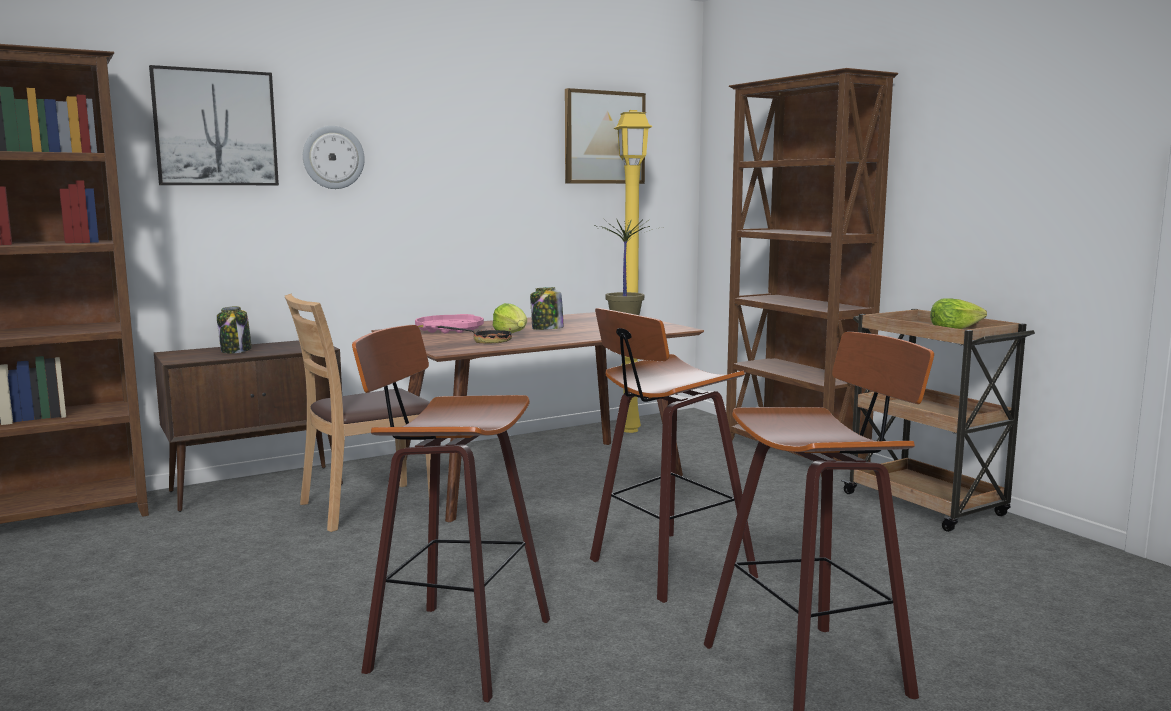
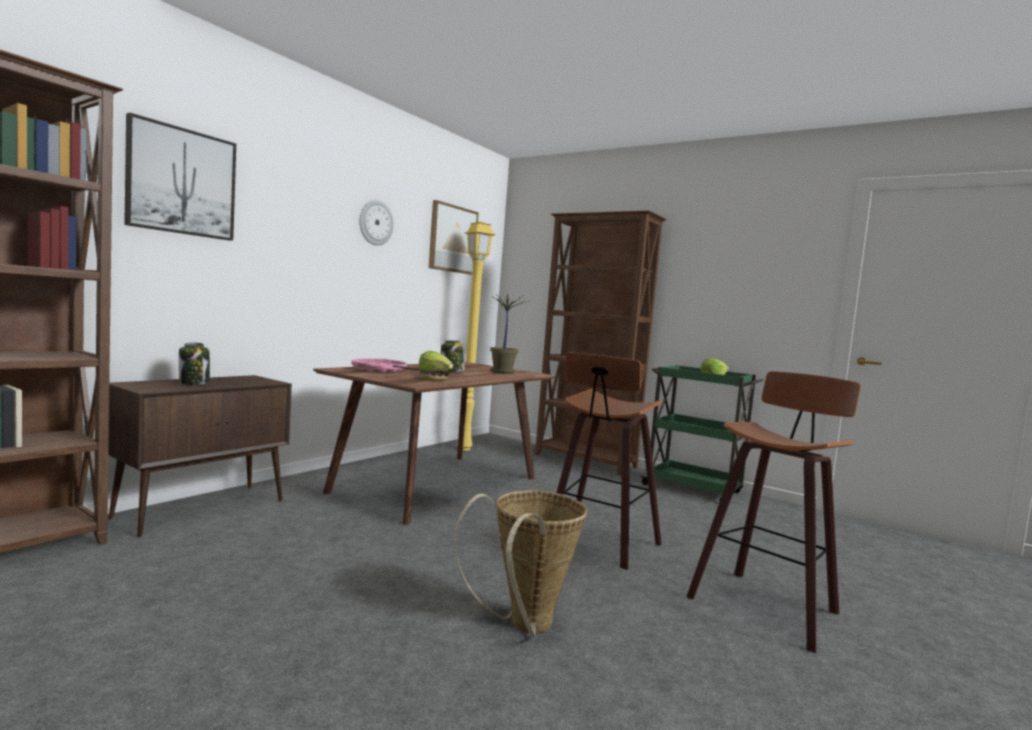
camera: 25 degrees left, 5 degrees down
brown chair [285,294,431,532] -> none
wall clock [303,126,365,189] -> wall clock moved to [360,200,394,246]
stool [352,325,550,702] -> basket [454,490,587,637]
brown cart [841,309,1035,532] -> green cart [640,365,764,501]

